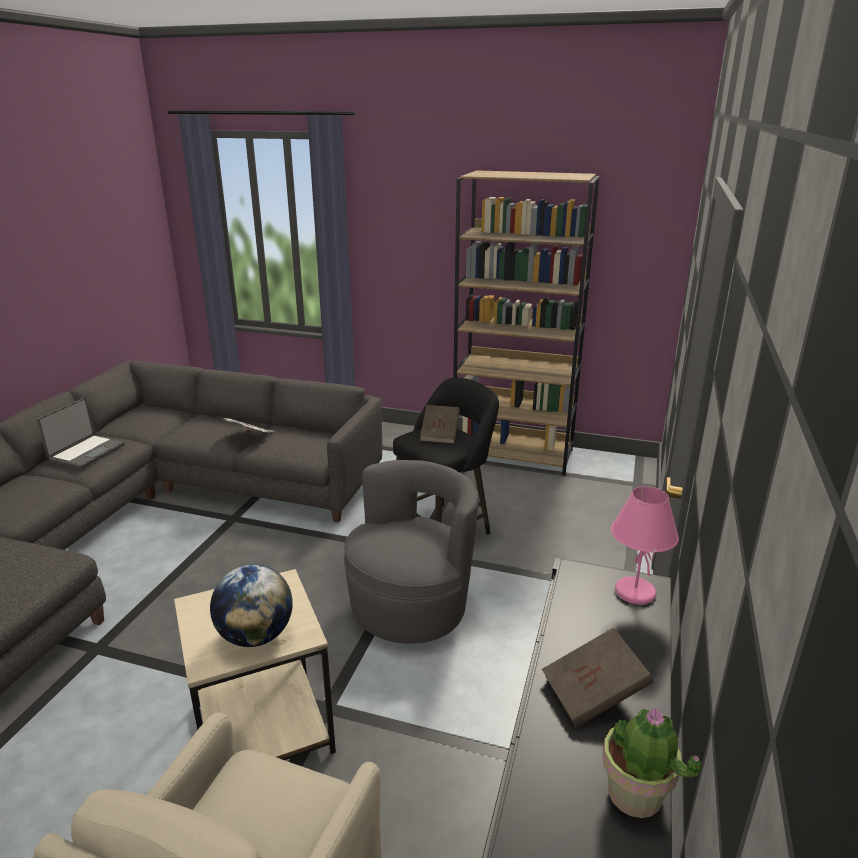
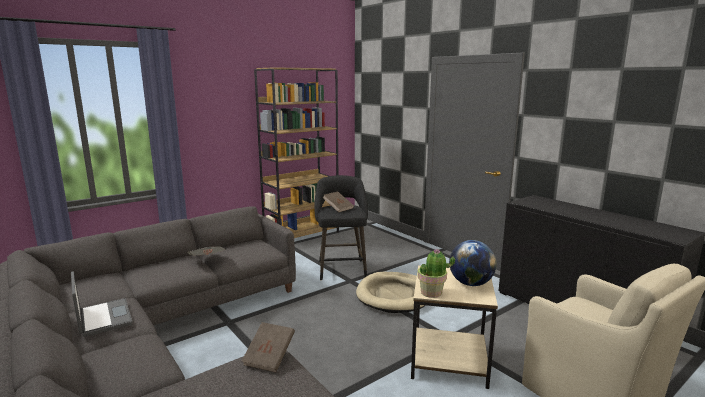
camera: 55 degrees left, 10 degrees down
grey armchair [344,460,479,644] -> beige dog bed [356,272,426,313]
brown book [542,627,654,728] -> brown book moved to [242,322,295,373]
potted plant [603,708,702,818] -> potted plant moved to [418,249,455,298]
pink table lamp [611,486,679,605] -> none

